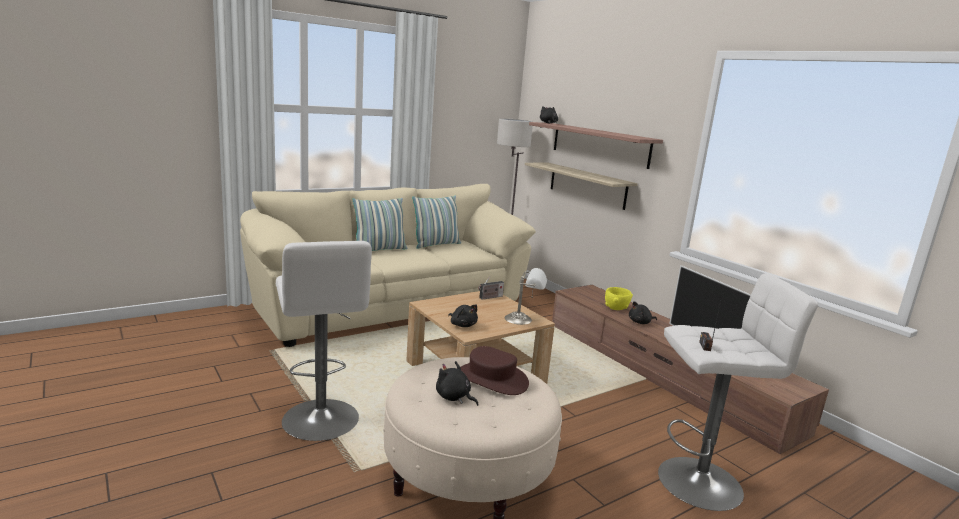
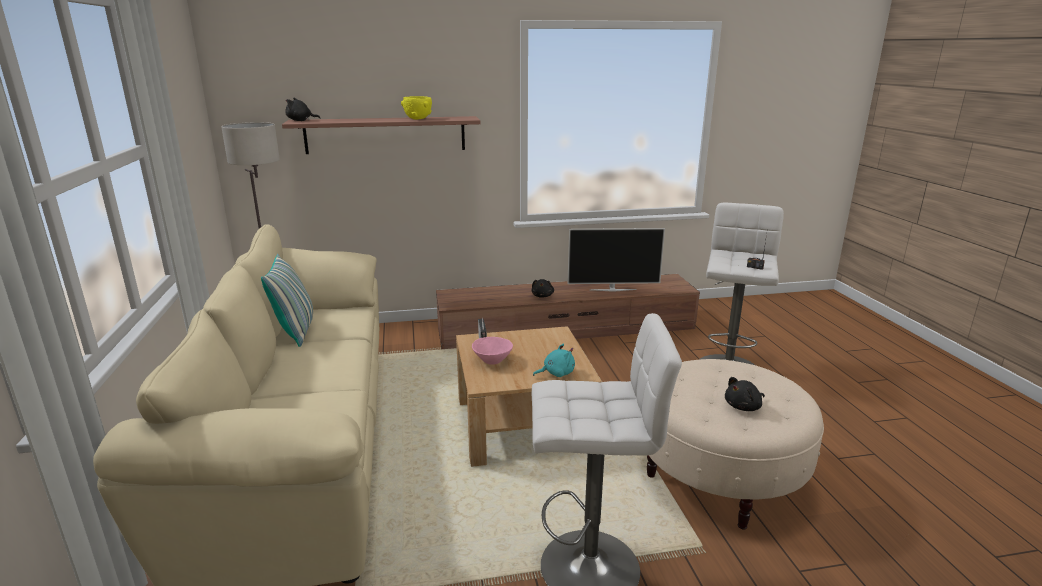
camera: 65 degrees left, 5 degrees up
pillow [352,198,407,251] -> none
black plush toy [448,305,478,327] -> turquoise plush toy [533,344,575,377]
brown hat [460,346,529,395] -> none
white table lamp [505,268,547,325] -> none
shelf [525,162,638,210] -> none
yellow bowl [605,287,633,310] -> yellow bowl moved to [401,96,432,120]
none -> pink bowl [472,337,513,365]

